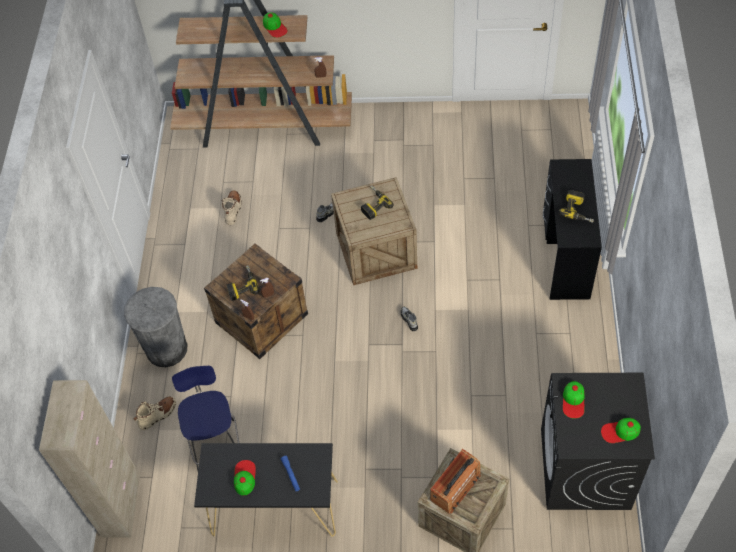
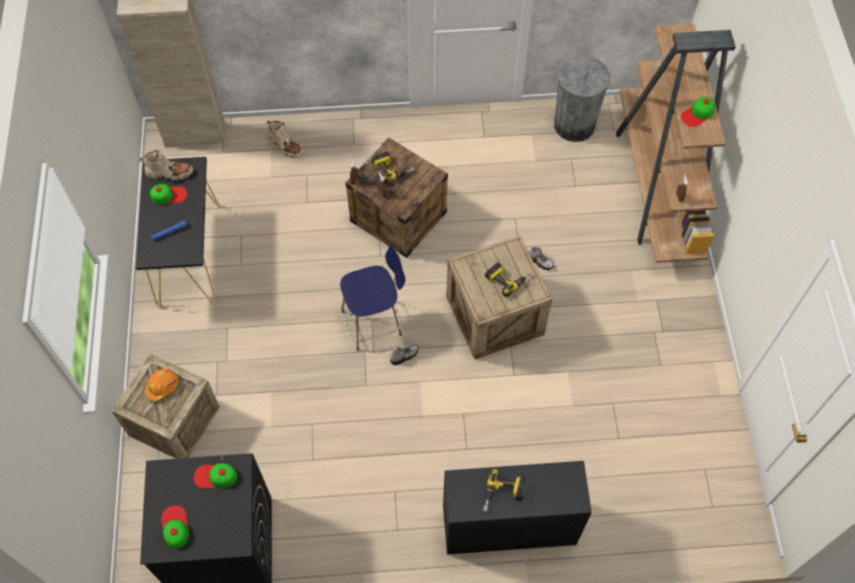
camera: 80 degrees right, 5 degrees up
grey trash can [124,287,187,367] -> grey trash can moved to [554,56,610,142]
blue stool [172,366,239,470] -> blue stool moved to [340,244,405,351]
beige boot [221,190,242,225] -> beige boot moved to [139,150,193,181]
radio [430,449,481,514] -> orange hard hat [145,368,179,402]

